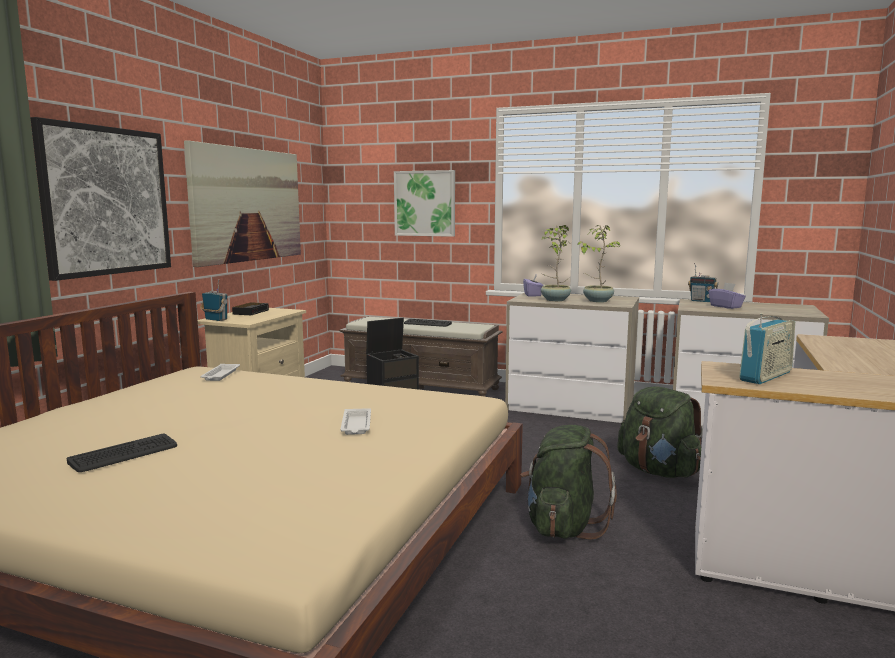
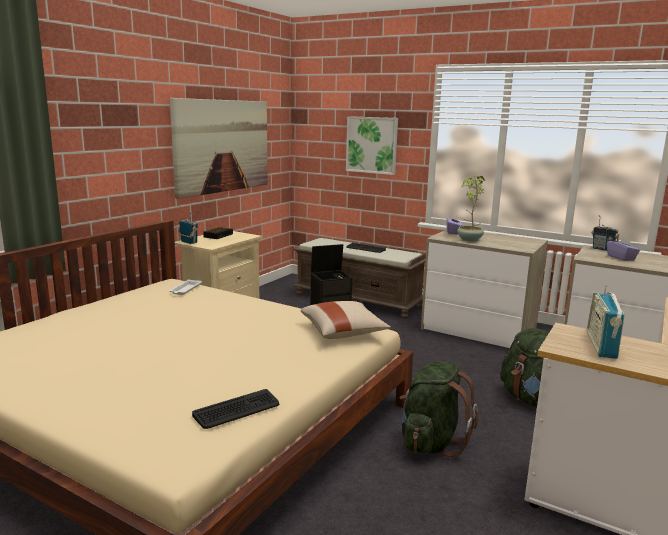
camera: 10 degrees right, 5 degrees up
picture [31,117,171,281] -> none
keyboard [67,434,177,472] -> keyboard moved to [192,389,279,429]
white tray [340,408,371,435] -> none
potted plant [577,225,620,302] -> none
radio [739,313,795,384] -> radio turned 135 degrees clockwise [587,285,625,359]
none -> beige pillow [301,301,391,339]

